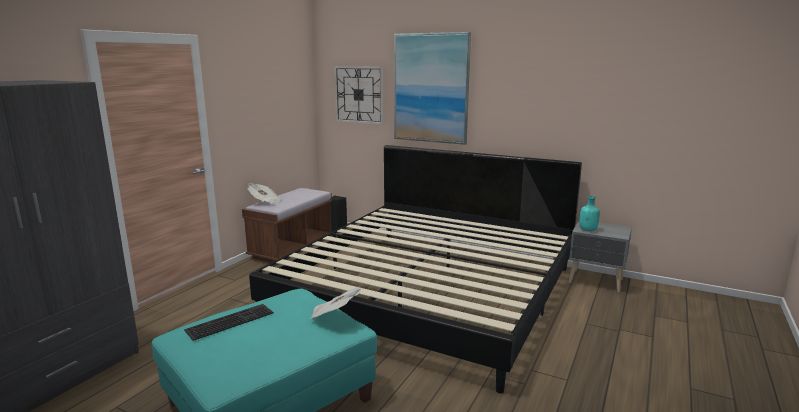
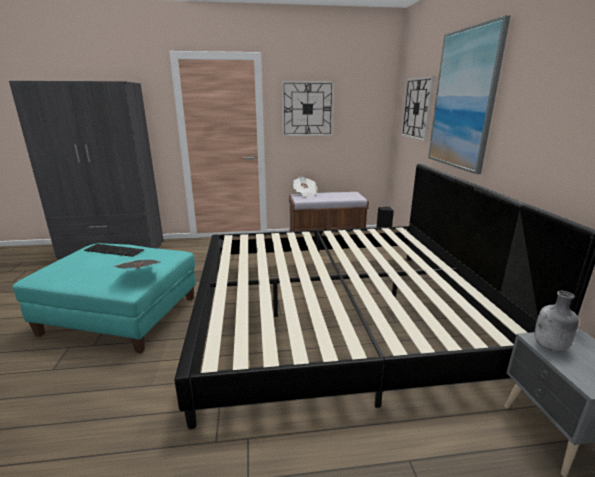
camera: 55 degrees right, 5 degrees up
turquoise bottle [579,196,600,231] -> grey bottle [534,291,579,351]
none -> wall clock [282,81,334,136]

